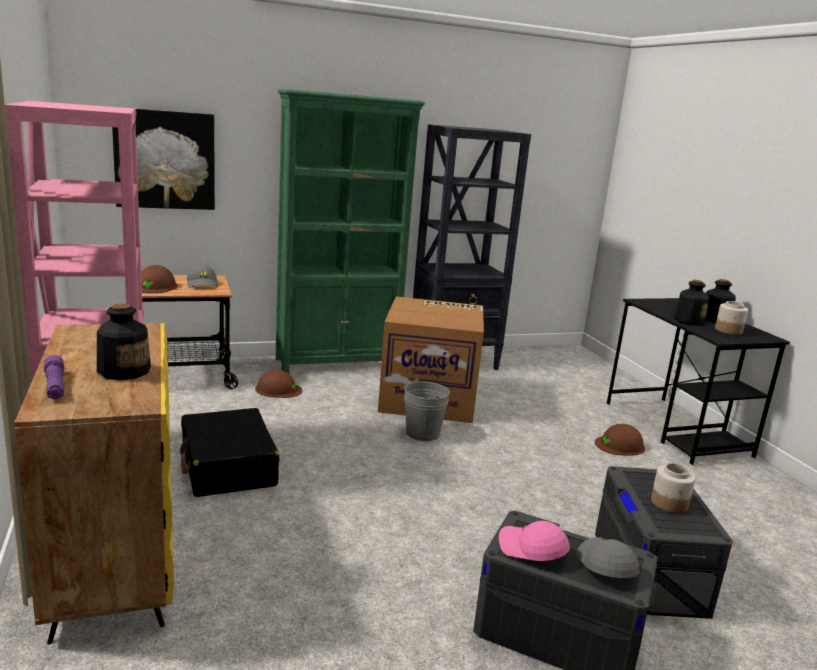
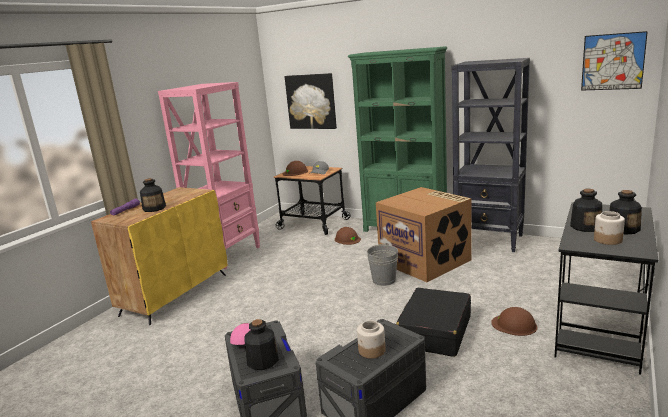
camera: 50 degrees right, 0 degrees up
black suitcase [180,408,280,497] -> black suitcase moved to [396,288,471,357]
grey cap [577,537,639,578] -> bottle [245,319,279,370]
none -> picture [581,31,648,91]

